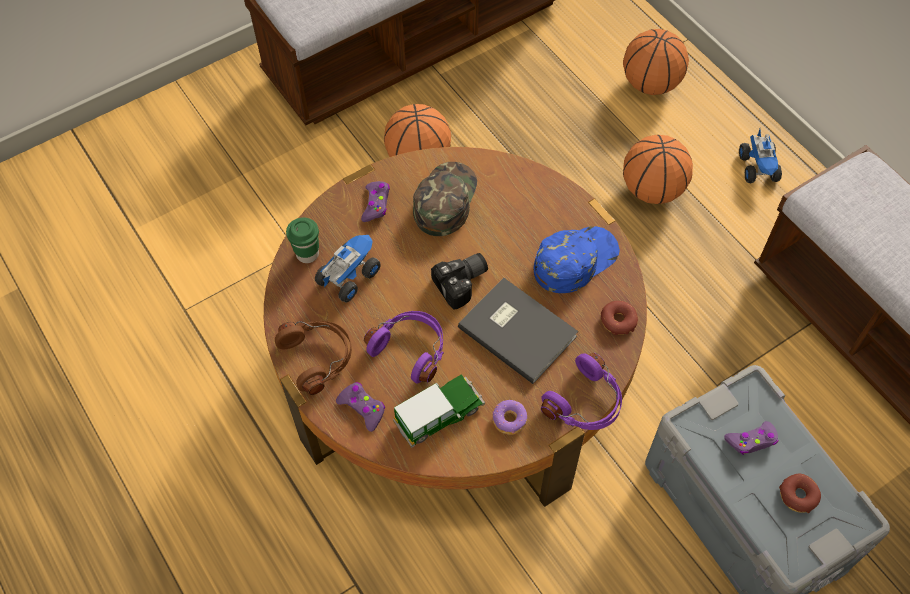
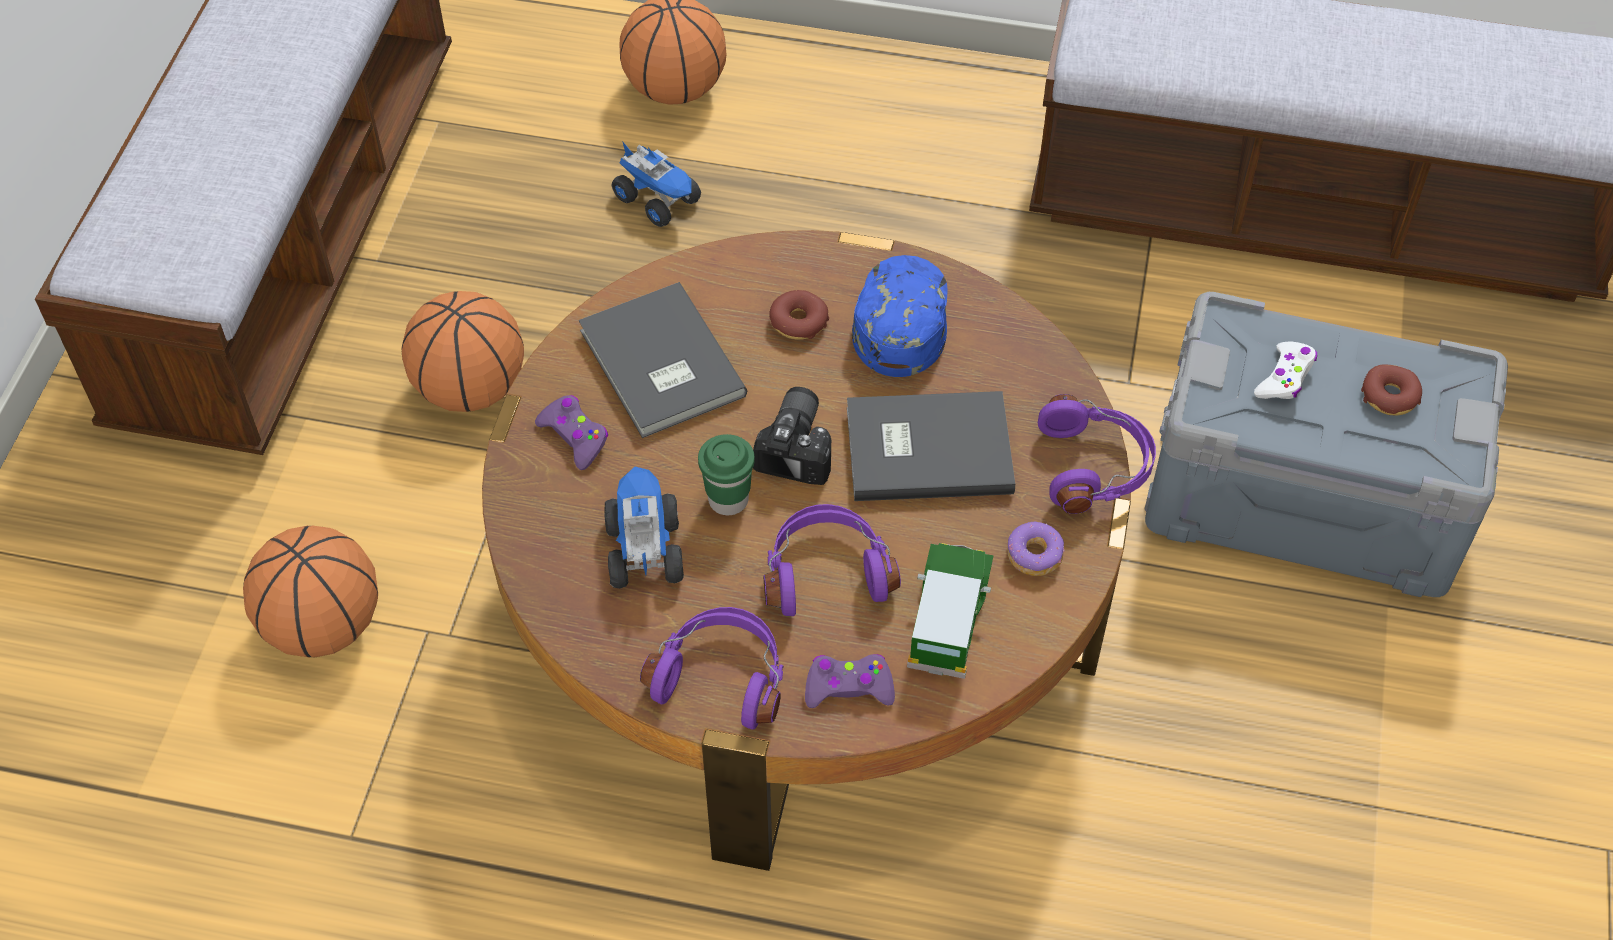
camera: 45 degrees left, 5 degrees down
brown headphones [275,321,352,395] -> purple headphones [640,607,784,730]
green cup [286,218,319,263] -> green cup moved to [698,434,755,515]
green cap [413,162,477,236] -> grey book [579,282,747,438]
donut [601,301,638,335] -> donut moved to [769,290,829,340]
basketball [623,135,693,204] -> basketball moved to [243,525,378,658]
purple game controller [724,421,779,455] -> white game controller [1254,341,1317,399]
toy truck [739,129,782,183] -> toy truck moved to [611,141,701,227]

